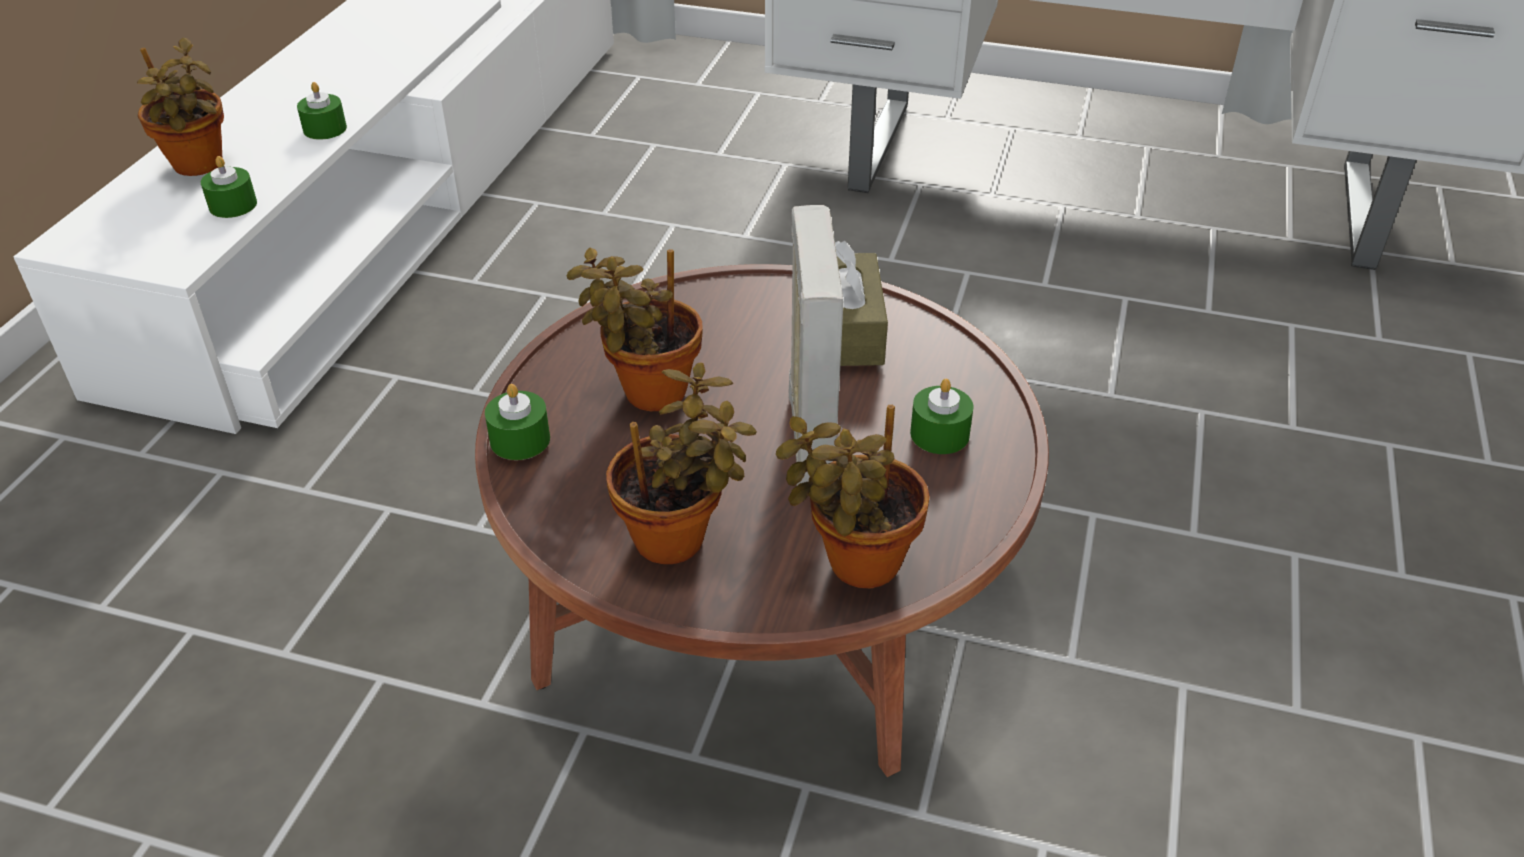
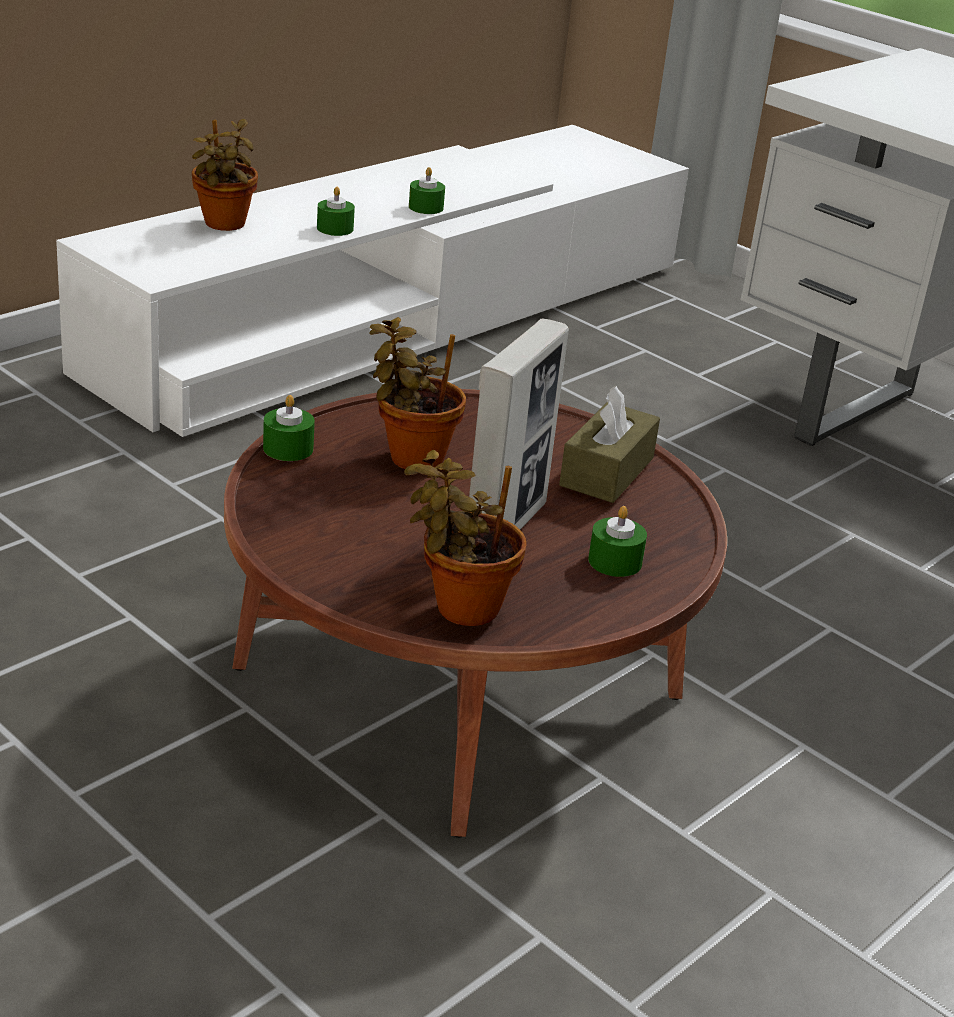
camera: 25 degrees right, 10 degrees down
green candle [201,156,257,218] -> green candle moved to [409,167,445,214]
potted plant [606,362,757,564] -> none

